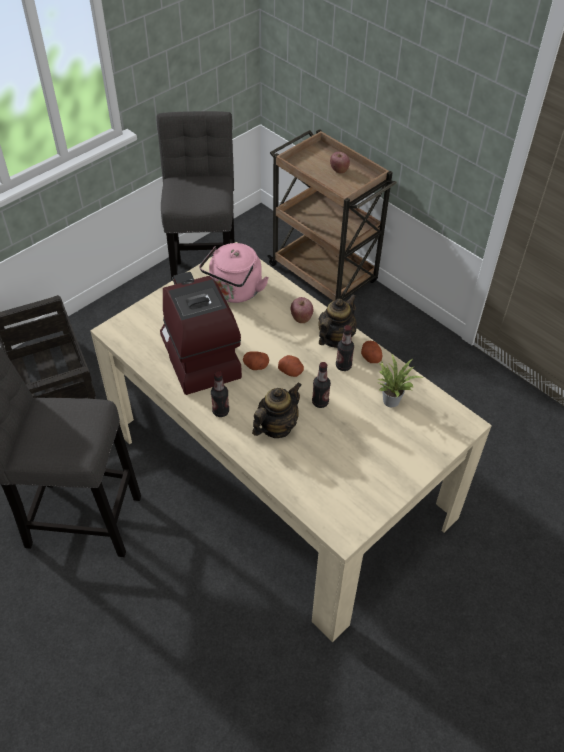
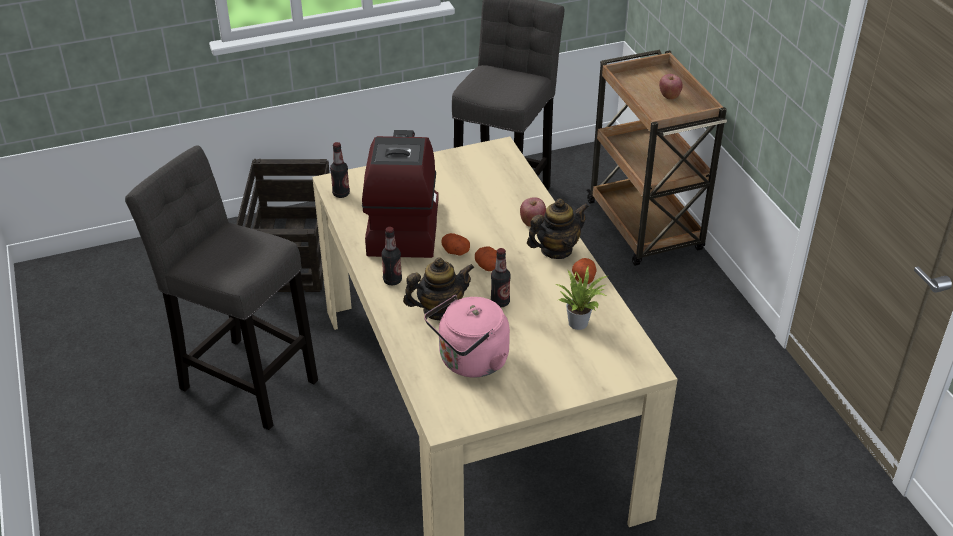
camera: 25 degrees right, 10 degrees down
pink kettle [199,243,269,303] -> pink kettle moved to [424,295,510,377]
bottle [336,325,354,371] -> bottle moved to [330,142,350,198]

